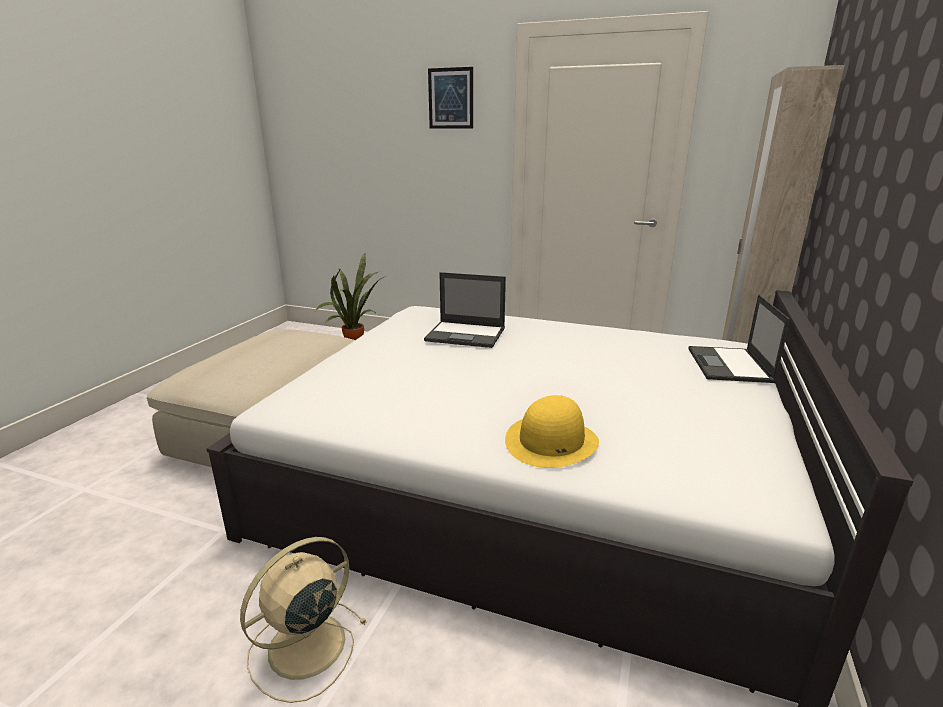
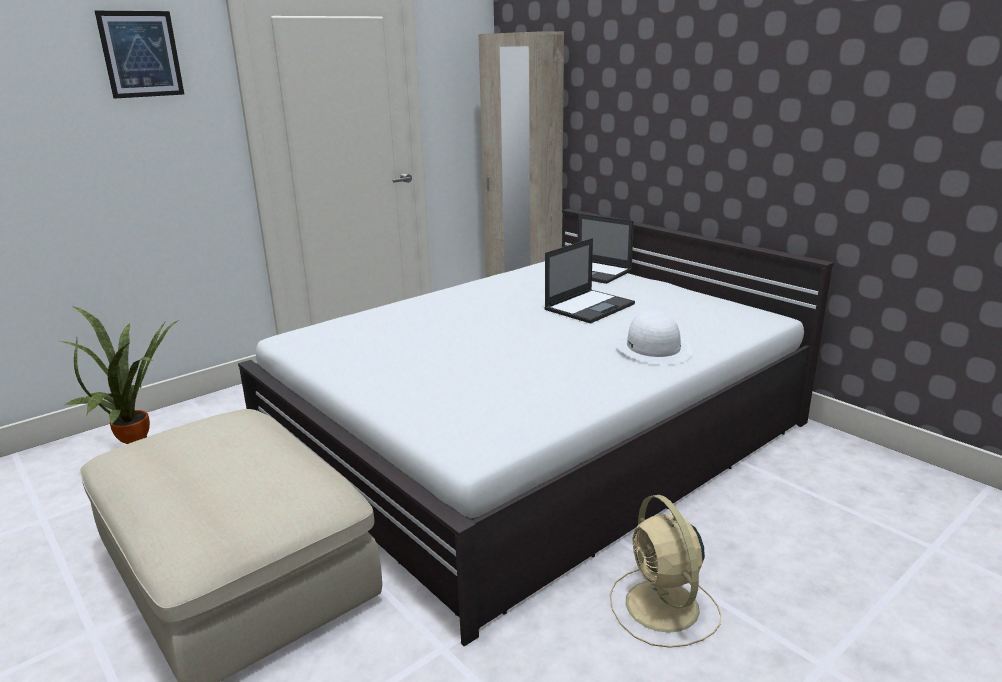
camera: 60 degrees left, 0 degrees up
laptop [424,272,506,348] -> laptop moved to [544,238,635,324]
yellow hat [505,395,599,468] -> white hat [615,311,693,365]

